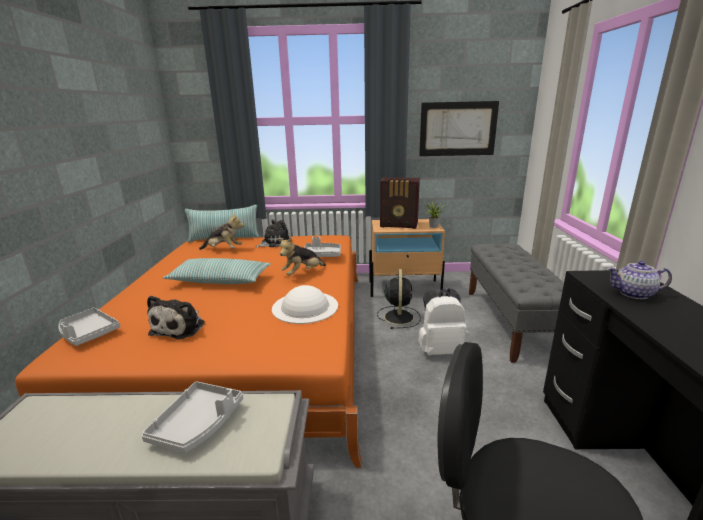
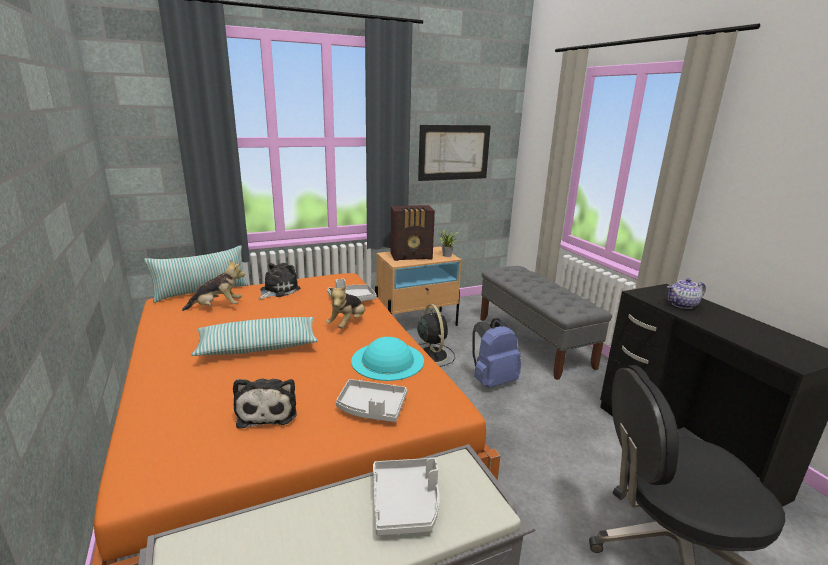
camera: 25 degrees left, 0 degrees up
grey tray [59,307,120,346] -> grey tray moved to [336,379,407,422]
white hat [272,285,338,324] -> turquoise hat [351,337,424,381]
white backpack [419,288,469,355] -> blue backpack [472,318,521,388]

